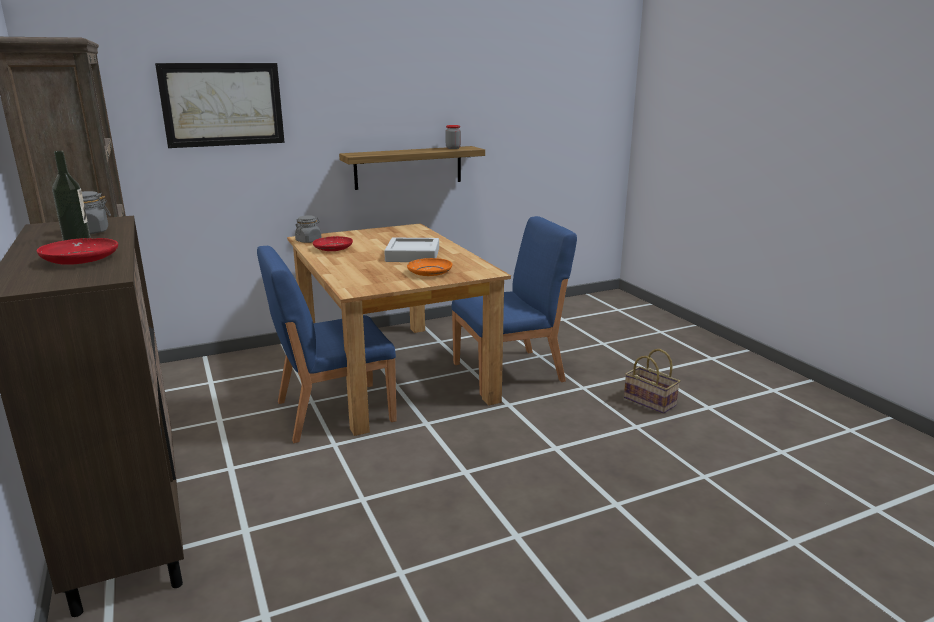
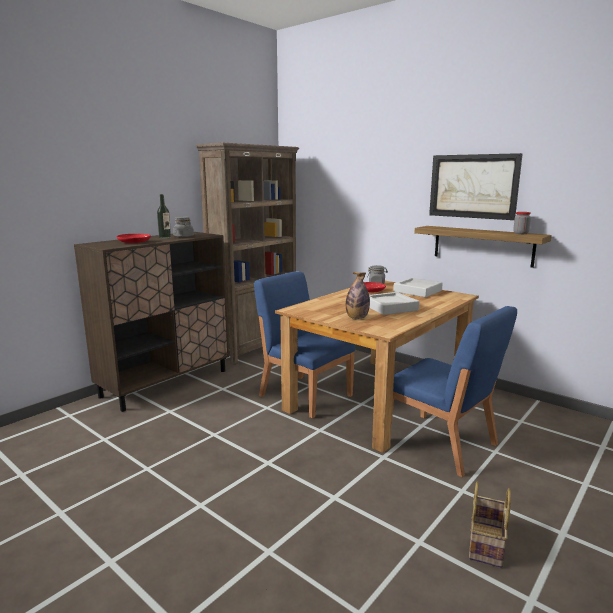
camera: 65 degrees right, 5 degrees down
picture [155,63,285,148] -> picture moved to [429,153,523,220]
orange plate [407,258,452,276] -> bottle [346,272,370,319]
none -> grey tray [393,278,443,297]

